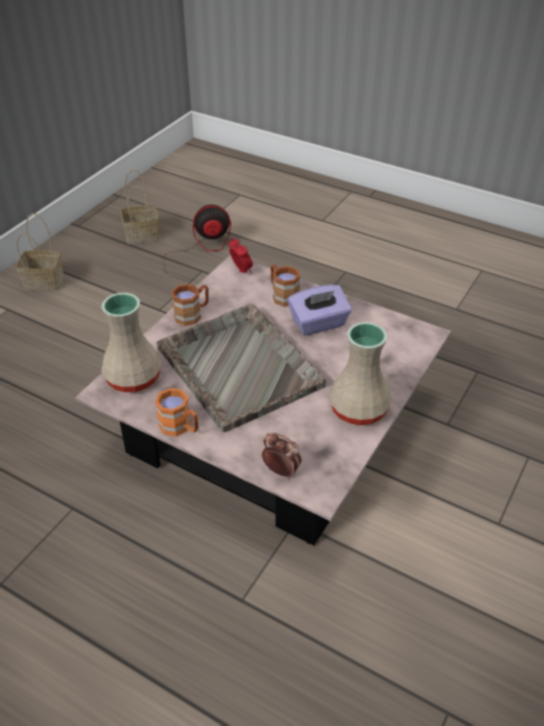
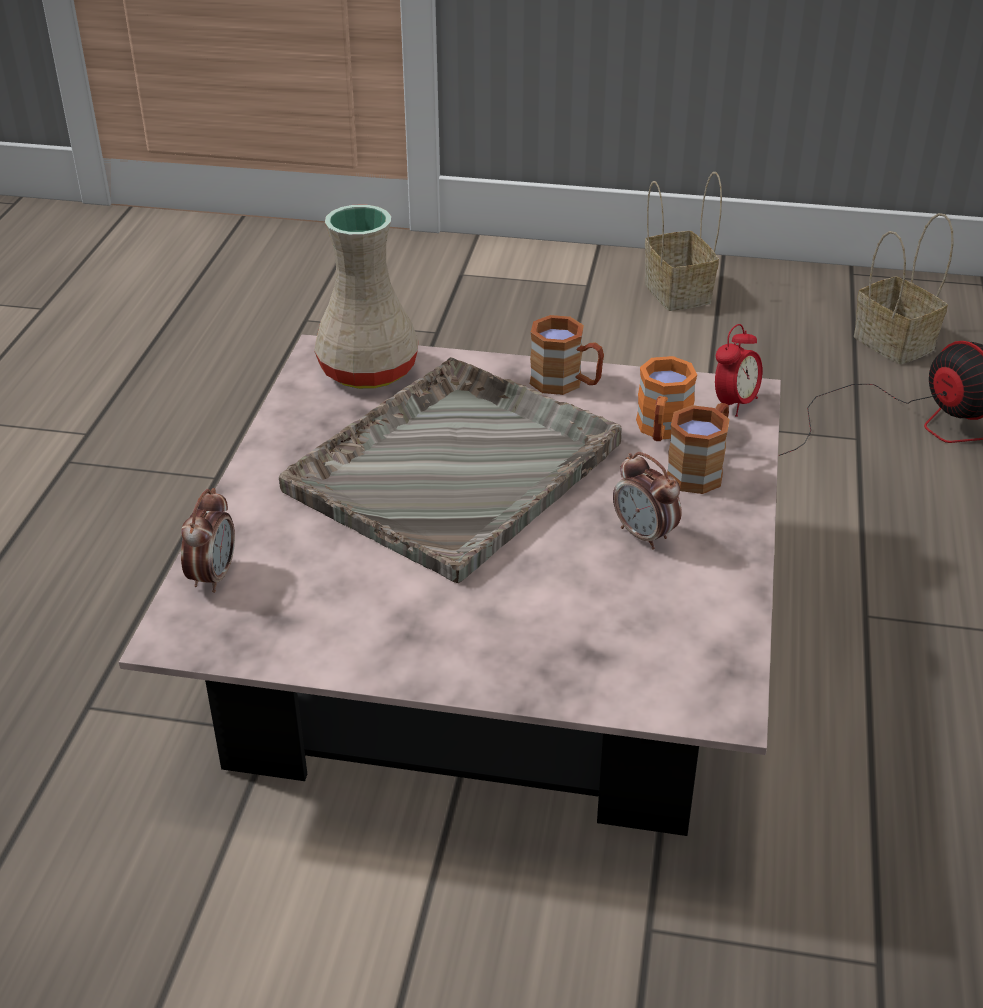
camera: 70 degrees right, 5 degrees down
orange mug [155,388,198,436] -> orange mug moved to [636,356,697,441]
purple tissue box [288,285,352,335] -> alarm clock [613,452,682,550]
beige vase [329,322,392,425] -> none

